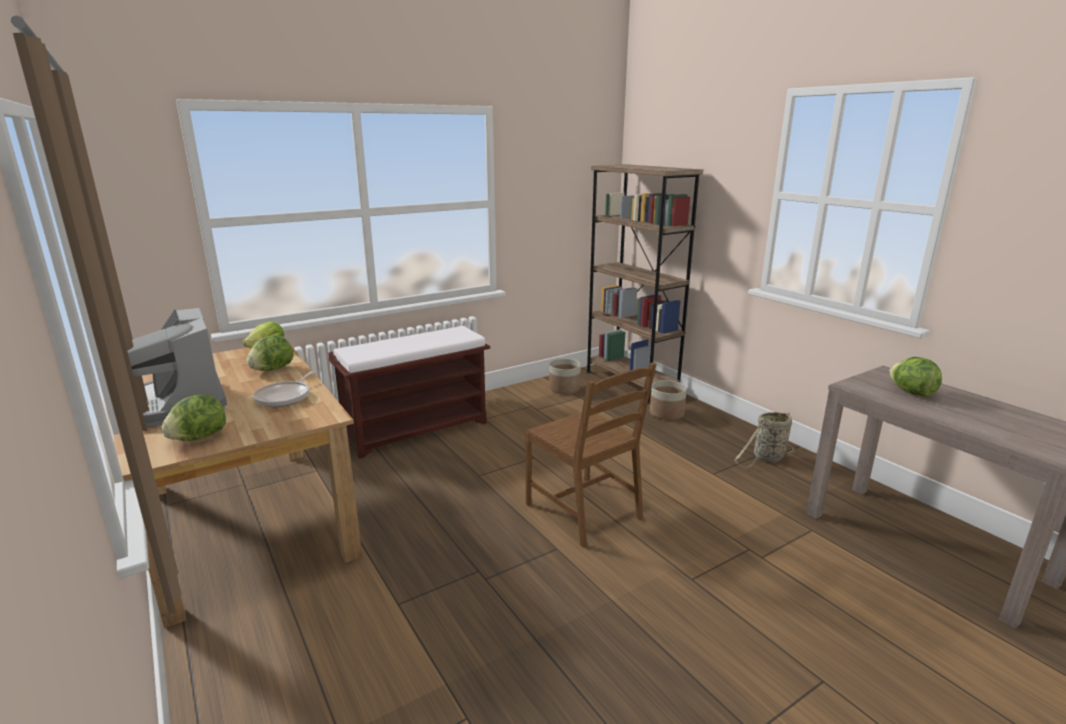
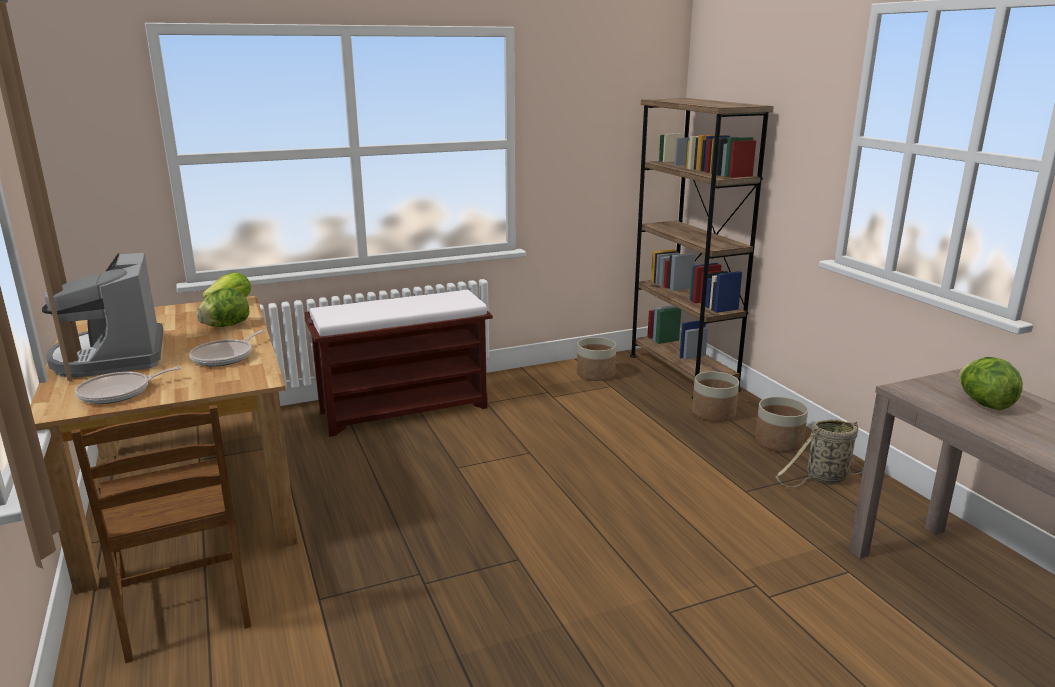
camera: 10 degrees right, 0 degrees up
lettuce [162,395,226,441] -> frying pan [75,367,181,404]
brown chair [525,362,657,548] -> brown chair moved to [71,405,251,663]
none -> planter [755,397,808,452]

